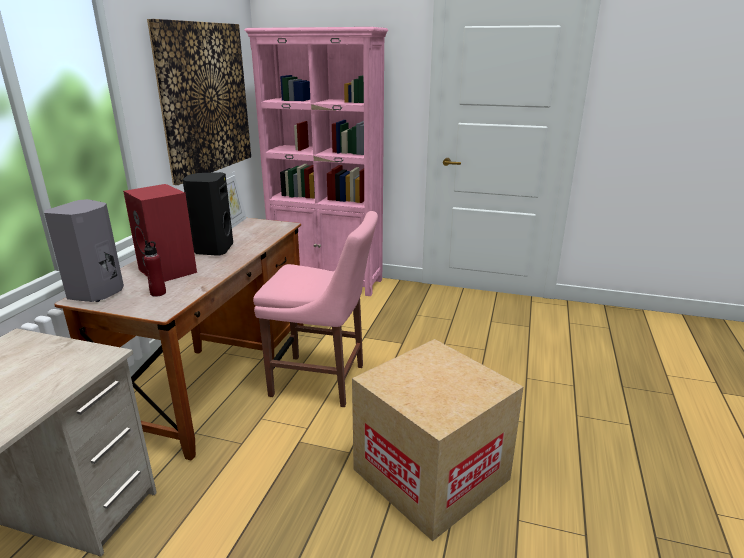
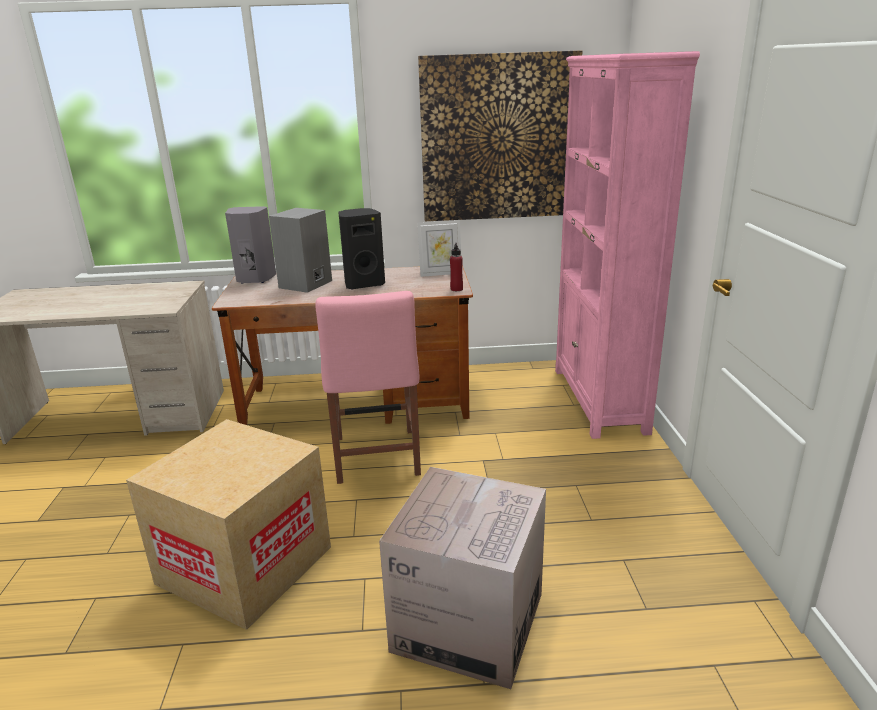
camera: 70 degrees right, 0 degrees up
red speaker [123,184,197,282] -> grey speaker [269,208,332,293]
red bottle [144,240,166,297] -> red bottle moved to [450,243,463,291]
none -> cardboard box [379,467,546,689]

